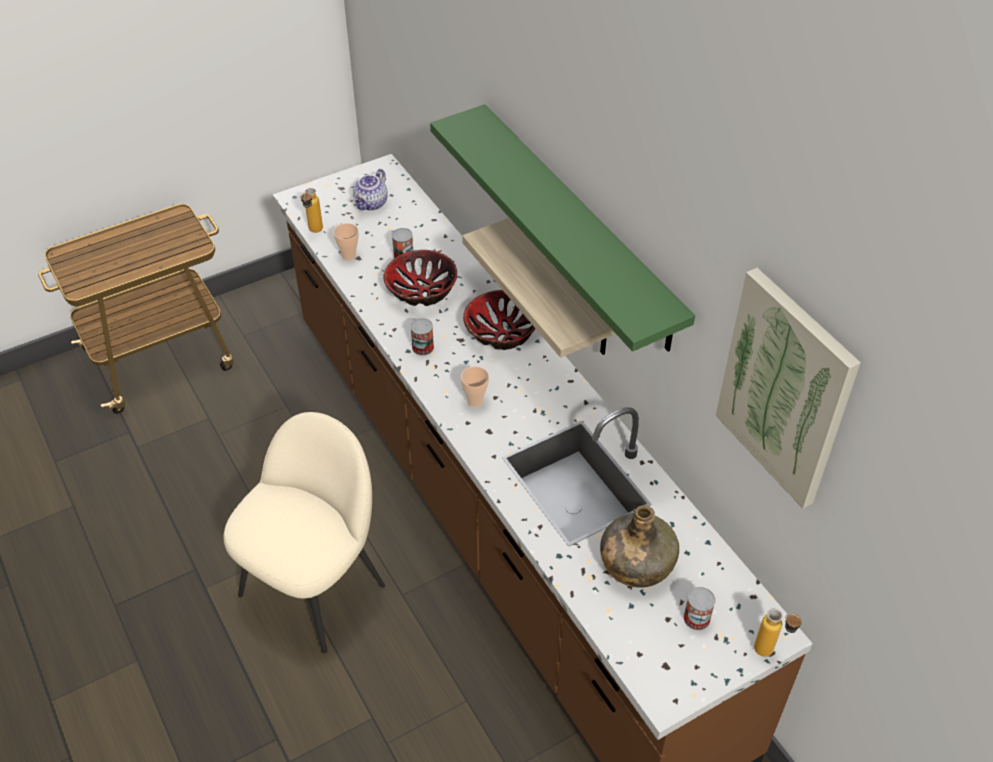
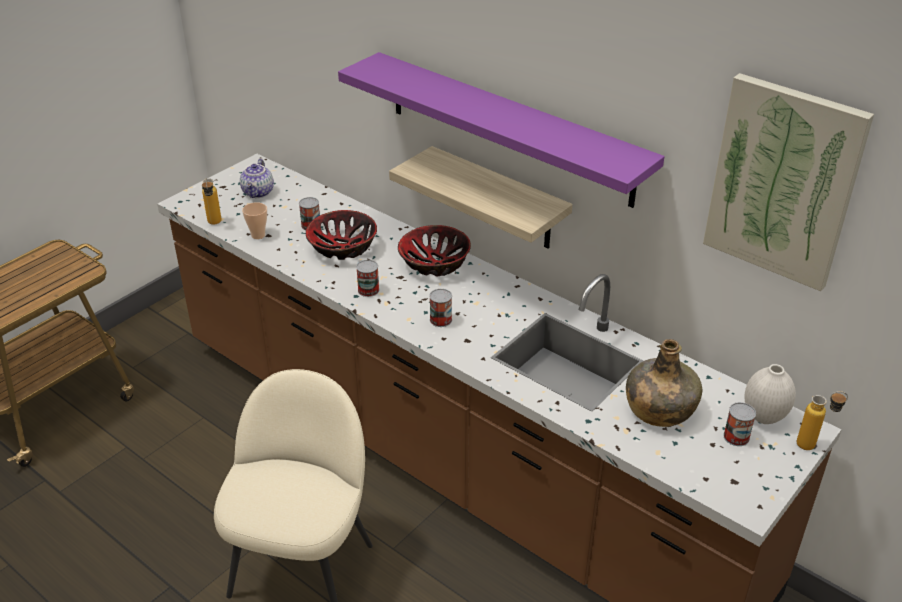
camera: 20 degrees left, 10 degrees down
green shelf [430,104,695,352] -> purple shelf [338,52,665,208]
cup [461,366,489,407] -> can [429,289,452,327]
none -> white vase [745,364,796,424]

